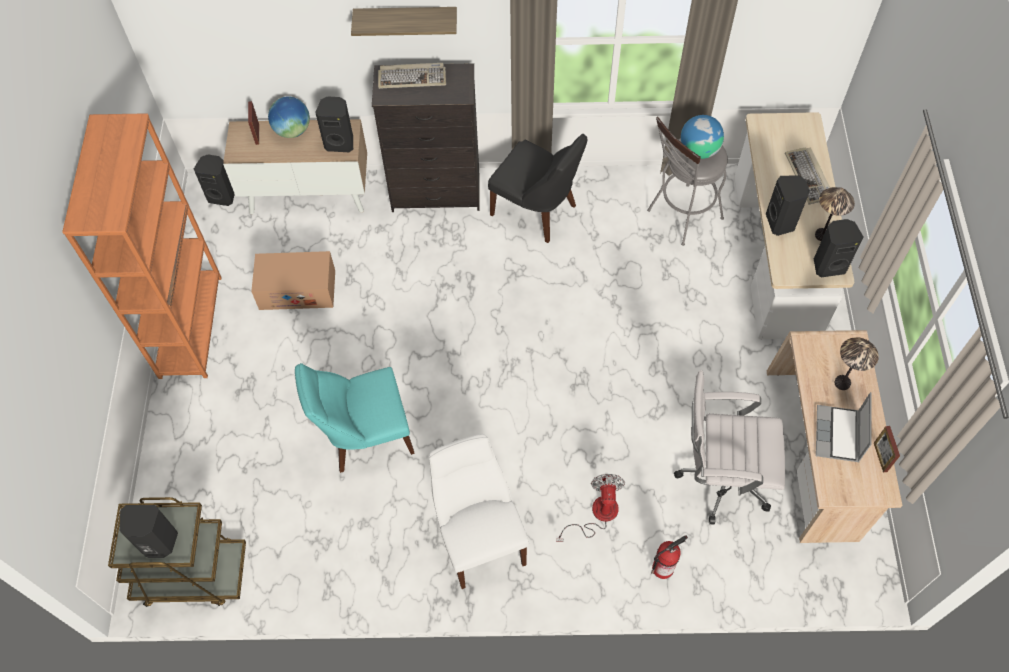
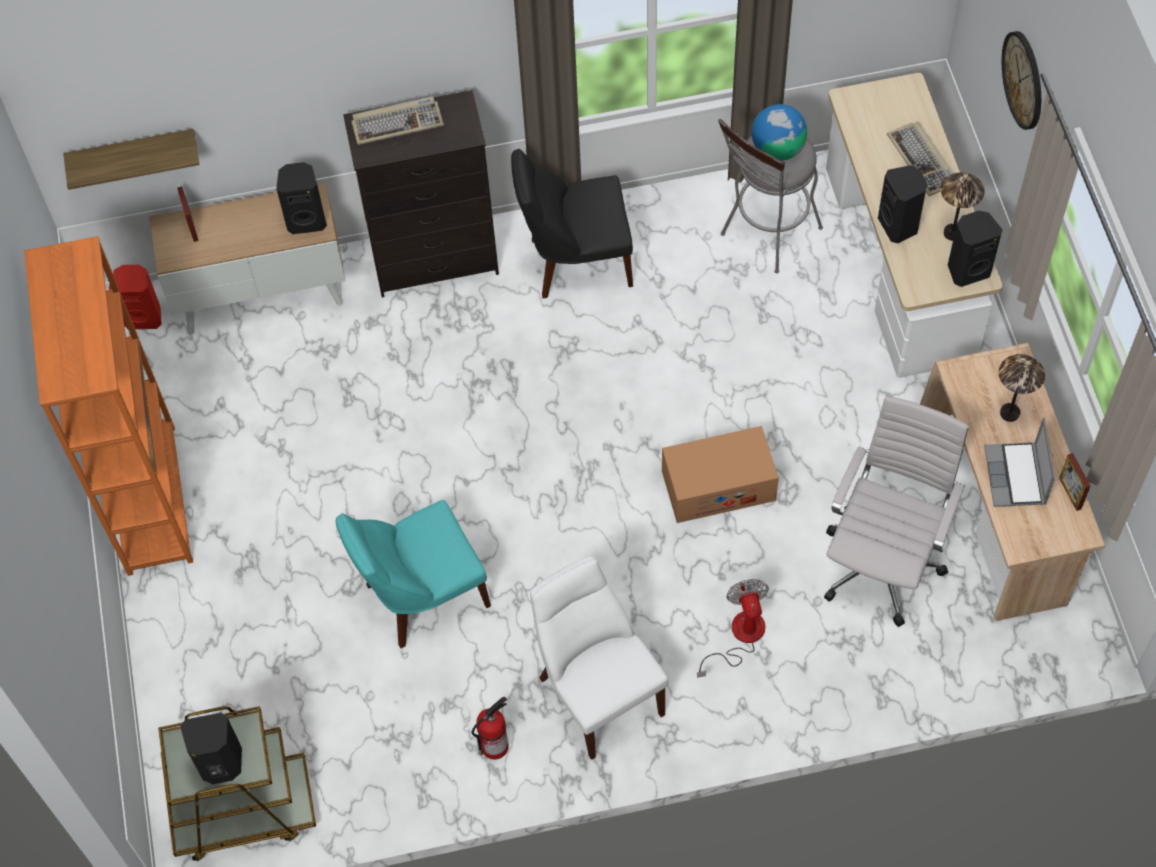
camera: 10 degrees left, 0 degrees up
black speaker [194,155,235,206] -> red speaker [109,265,162,329]
cardboard box [251,251,335,310] -> cardboard box moved to [662,426,779,523]
globe [268,96,310,138] -> none
shelf [351,7,457,36] -> shelf moved to [63,129,199,190]
black chair [488,134,587,243] -> black chair turned 150 degrees clockwise [511,149,633,298]
fire extinguisher [651,535,688,579] -> fire extinguisher moved to [472,697,509,760]
white office chair [674,370,785,525] -> white office chair turned 120 degrees clockwise [824,396,969,627]
none -> wall clock [1002,31,1041,130]

